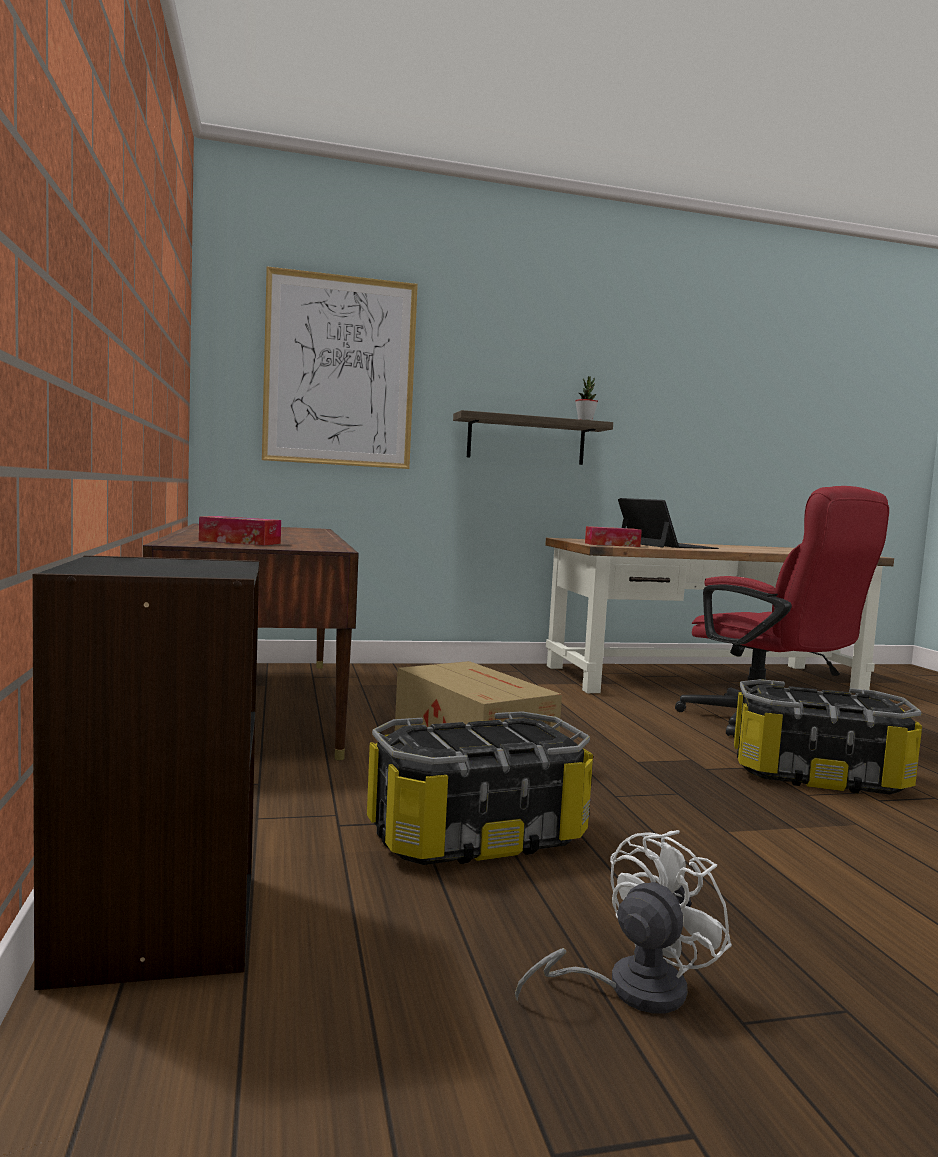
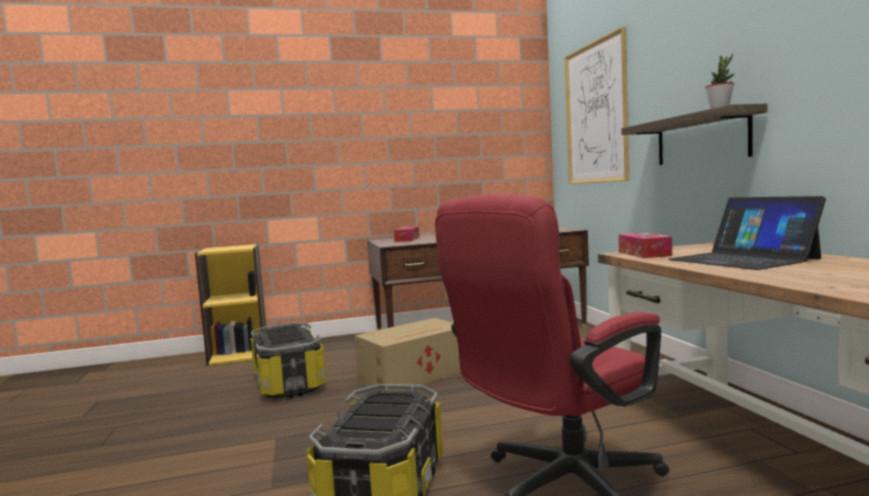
camera: 90 degrees right, 0 degrees up
black bookcase [32,555,259,990] -> yellow bookcase [195,244,266,366]
white fan [515,830,732,1014] -> none
laptop [618,498,719,549] -> laptop turned 90 degrees clockwise [669,196,826,270]

